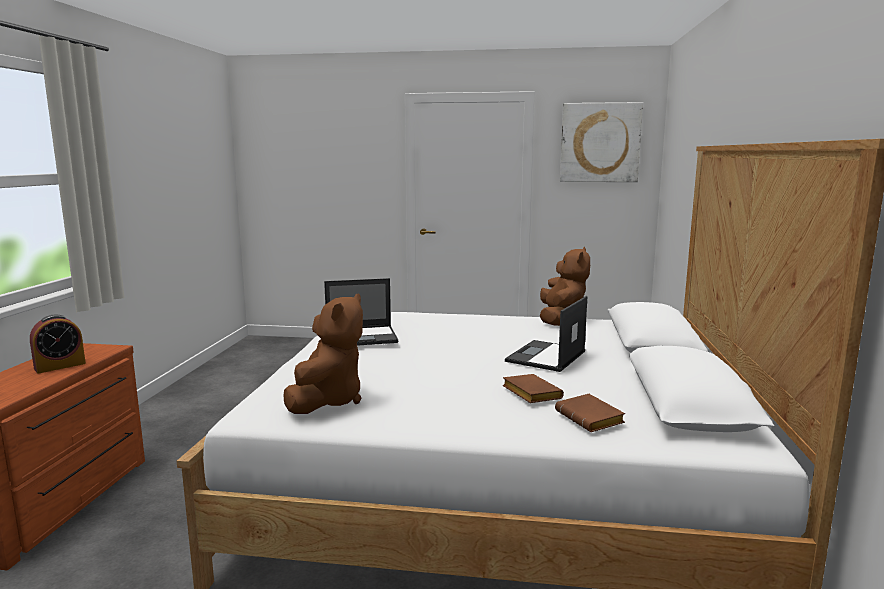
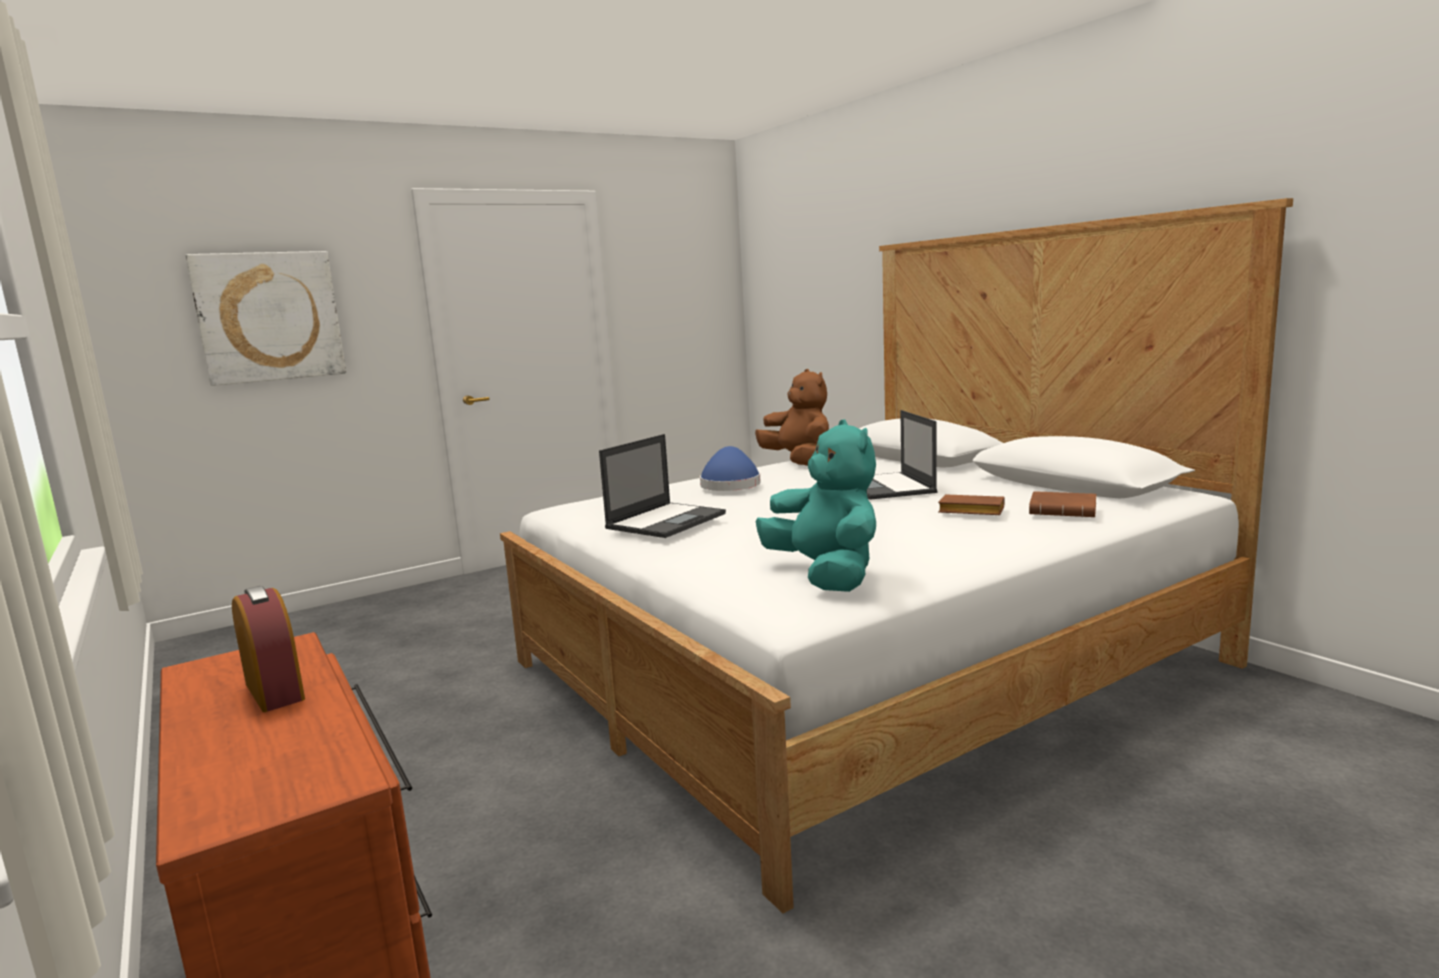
camera: 40 degrees left, 0 degrees up
alarm clock [30,315,86,373] -> alarm clock turned 45 degrees counterclockwise [232,586,305,712]
brown plush toy [283,293,363,414] -> turquoise plush toy [756,419,876,592]
picture [560,102,643,182] -> picture moved to [185,251,346,386]
none -> blue hat [700,446,761,491]

